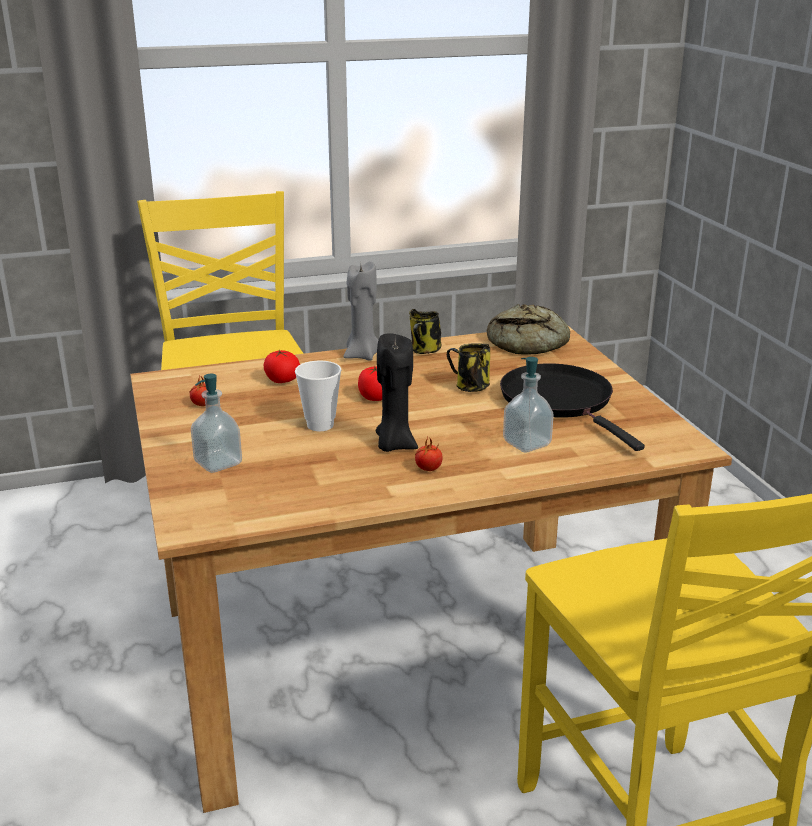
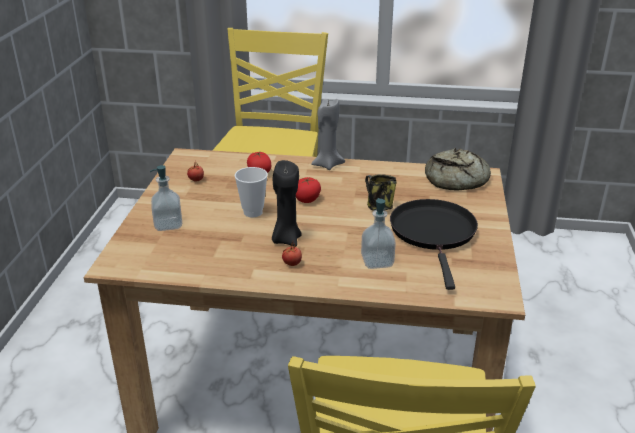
camera: 25 degrees right, 5 degrees up
mug [409,309,441,354] -> none

